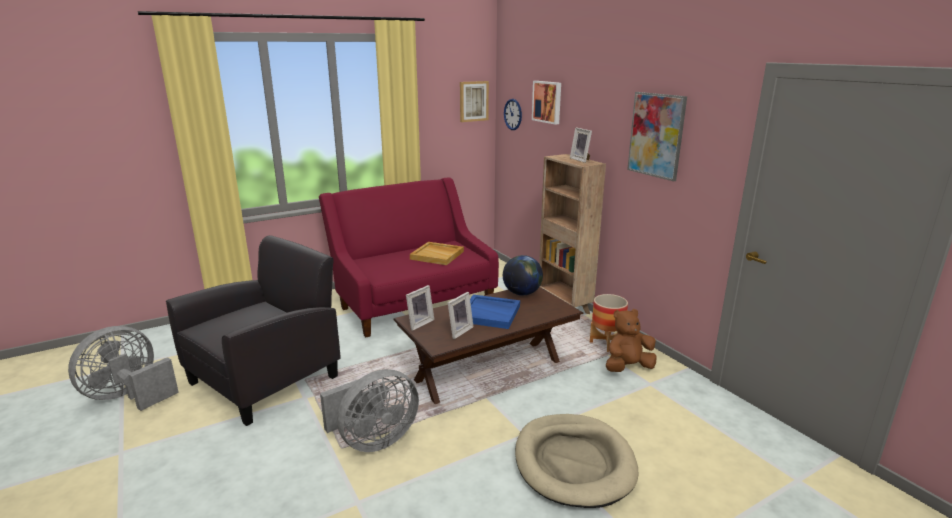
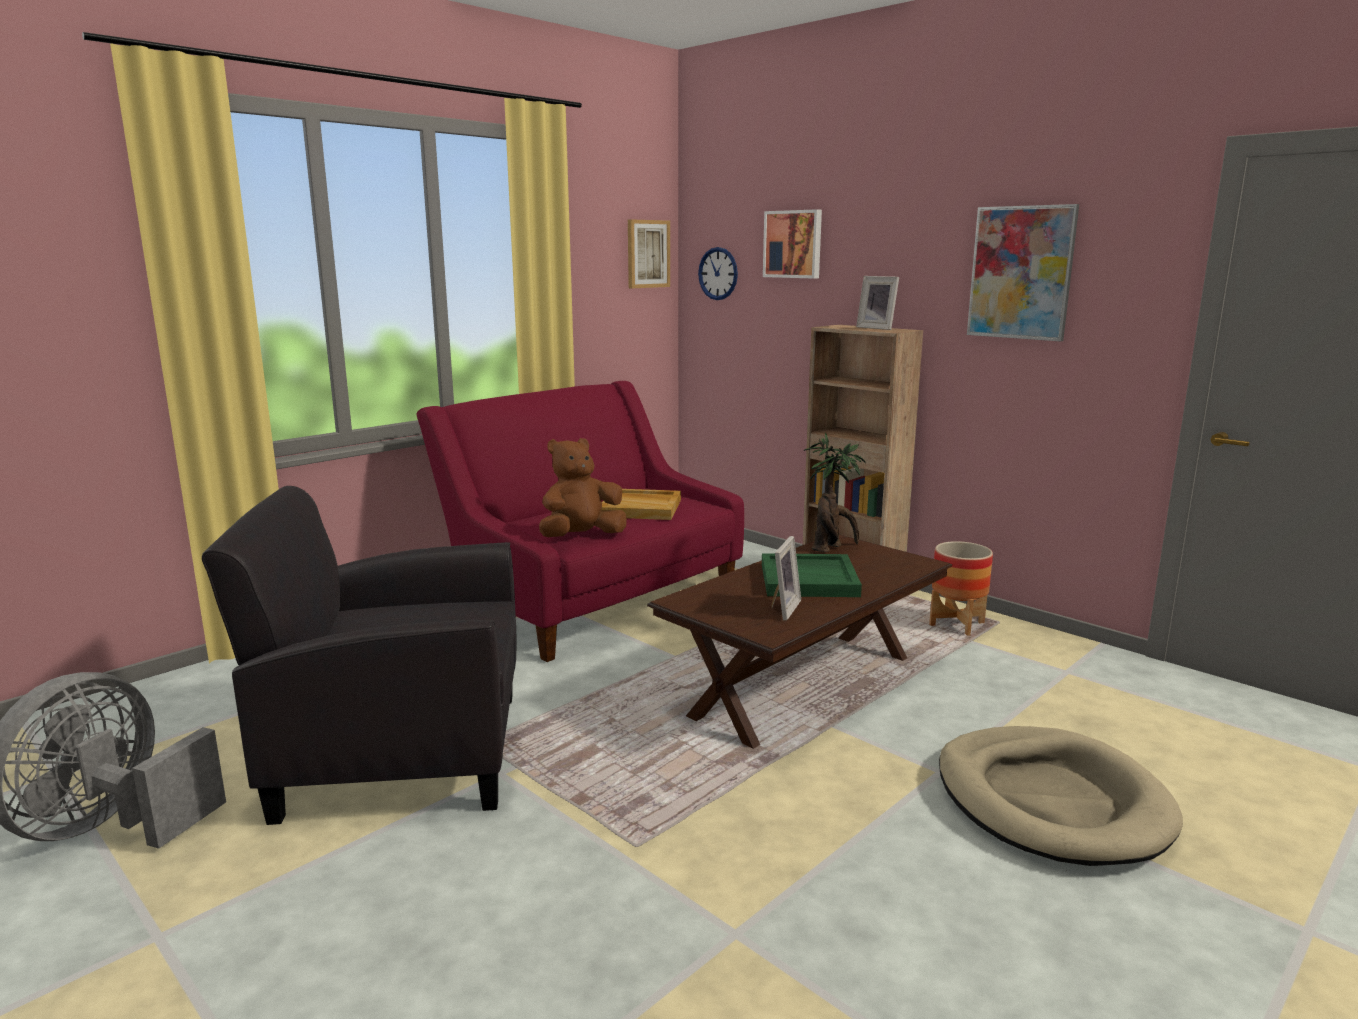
camera: 15 degrees left, 5 degrees down
black armchair [166,235,341,426] -> black armchair turned 120 degrees counterclockwise [202,486,516,825]
grey fan [320,369,419,452] -> none
picture frame [406,285,434,331] -> none
blue tray [470,295,520,329] -> green tray [762,553,862,597]
globe [503,255,543,295] -> potted plant [804,433,866,552]
brown plush toy [606,309,657,372] -> brown plush toy moved to [539,438,627,537]

